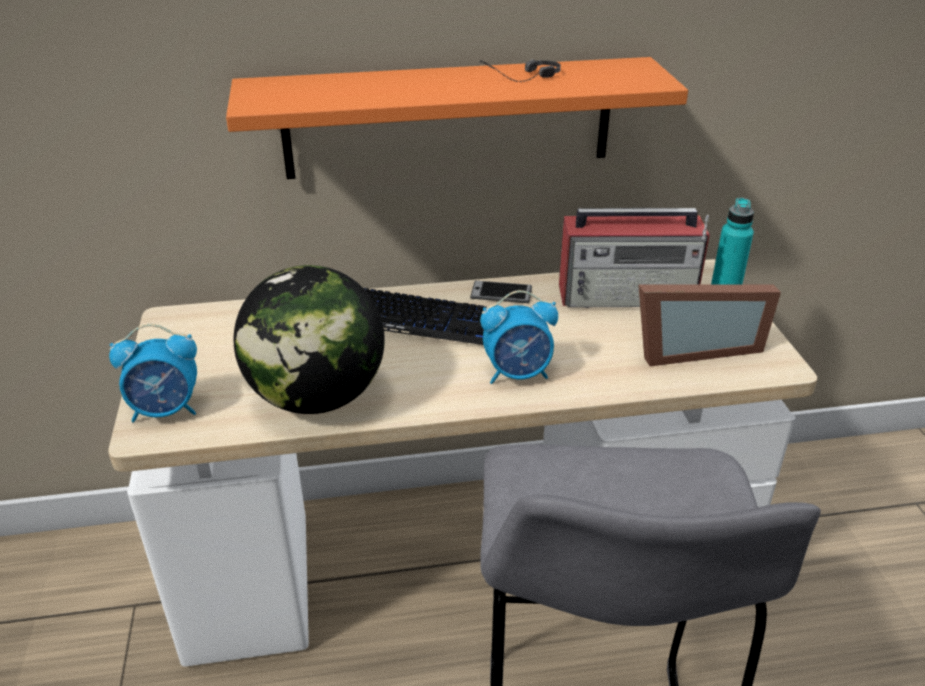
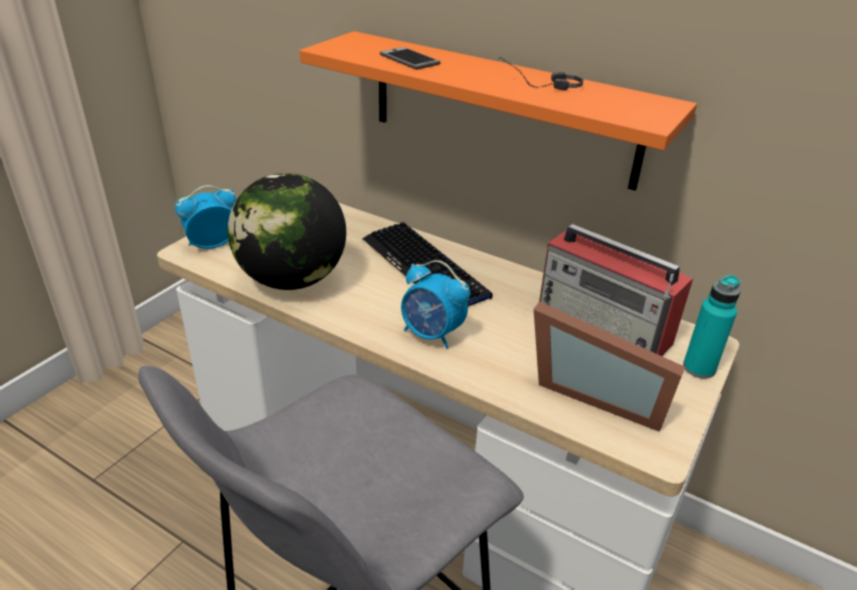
camera: 40 degrees right, 0 degrees up
alarm clock [109,324,197,423] -> alarm clock turned 120 degrees clockwise [175,185,236,249]
phone [470,281,532,303] -> phone moved to [380,47,440,70]

